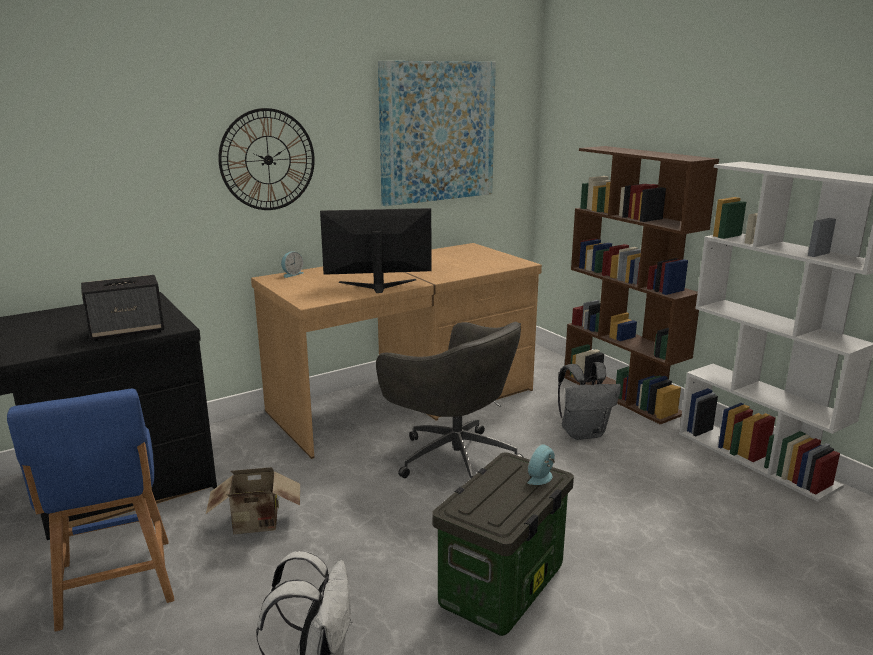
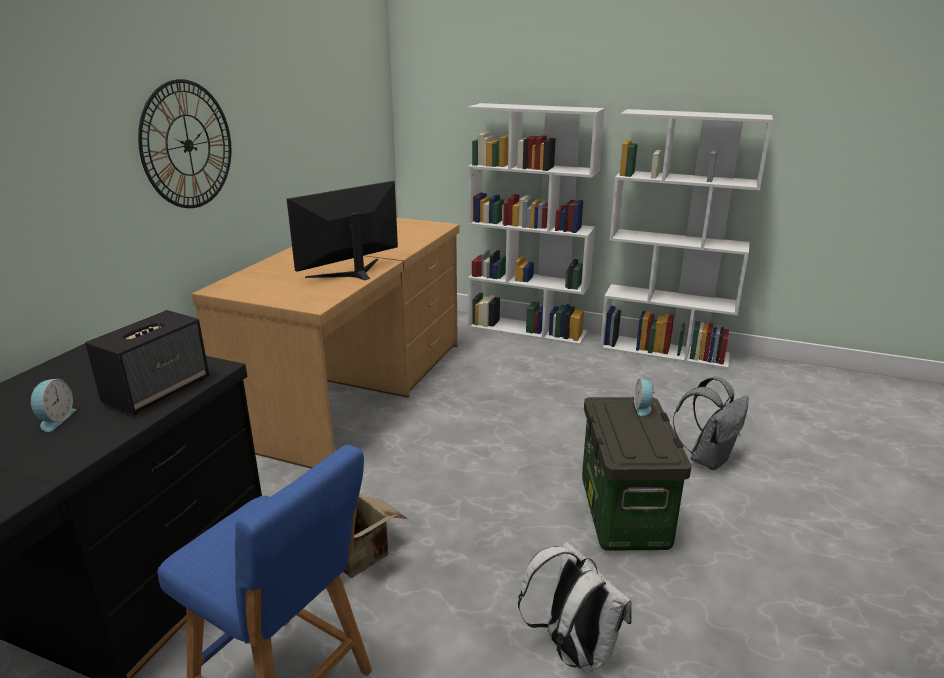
camera: 35 degrees left, 5 degrees up
alarm clock [281,251,303,278] -> alarm clock moved to [31,379,76,432]
grey office chair [376,322,524,478] -> none
picture [378,61,496,206] -> none
grey backpack [558,362,621,440] -> grey backpack moved to [673,376,749,470]
brown bookcase [564,146,719,424] -> white bookcase [468,103,605,345]

